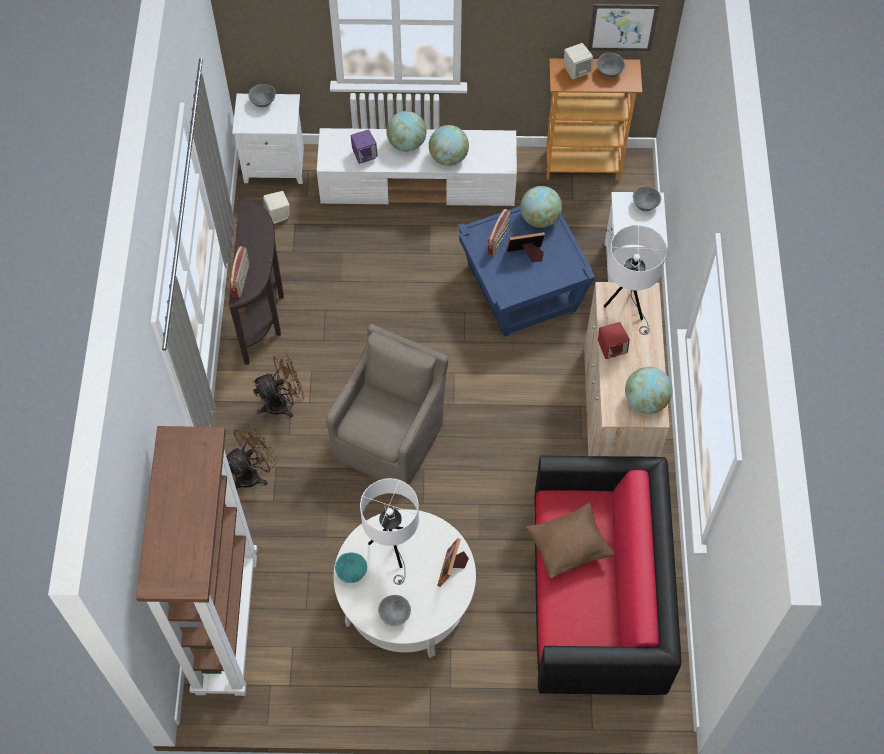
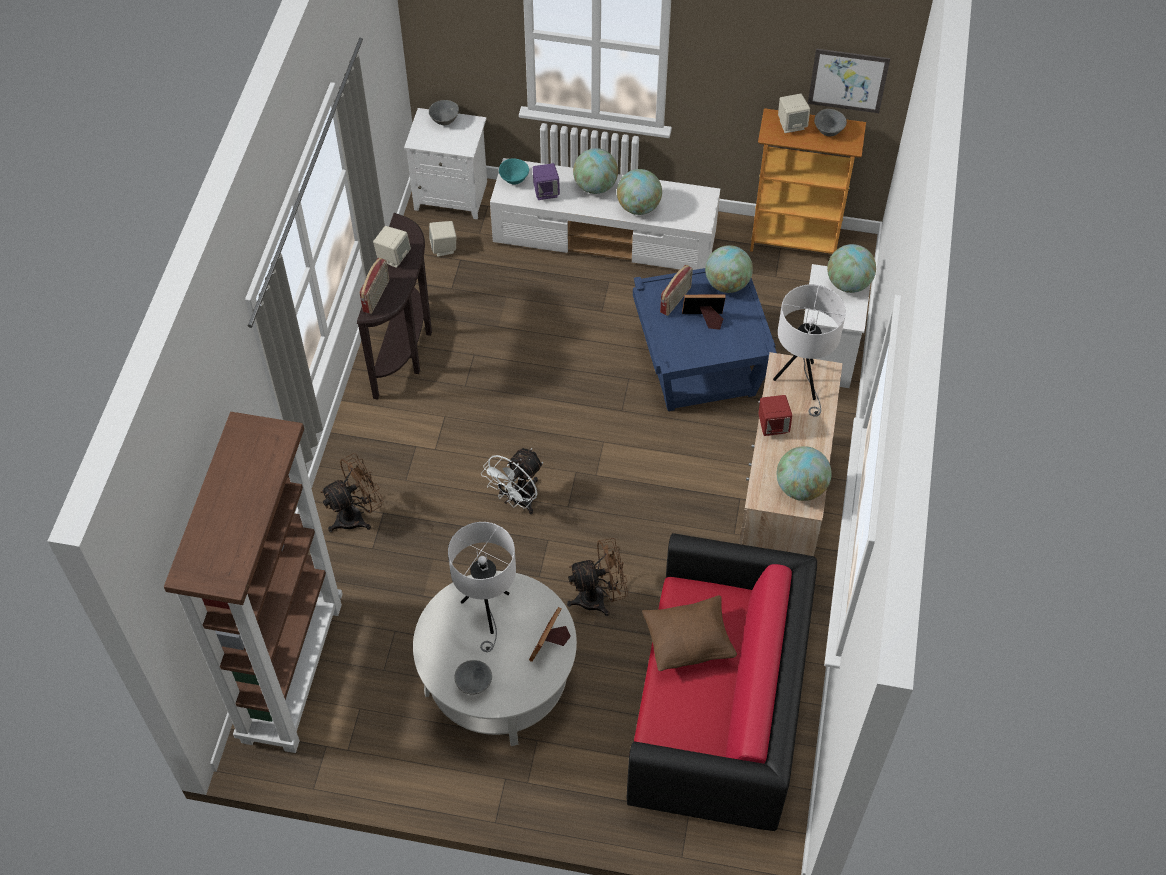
camera: 10 degrees right, 5 degrees down
brown fan [253,353,305,417] -> brown fan moved to [567,538,628,616]
brown armchair [326,324,448,485] -> white fan [481,448,543,514]
turquoise bowl [335,552,367,583] -> turquoise bowl moved to [499,158,529,185]
grey bowl [633,186,661,211] -> globe [827,244,876,293]
none -> beige speaker [373,226,411,268]

